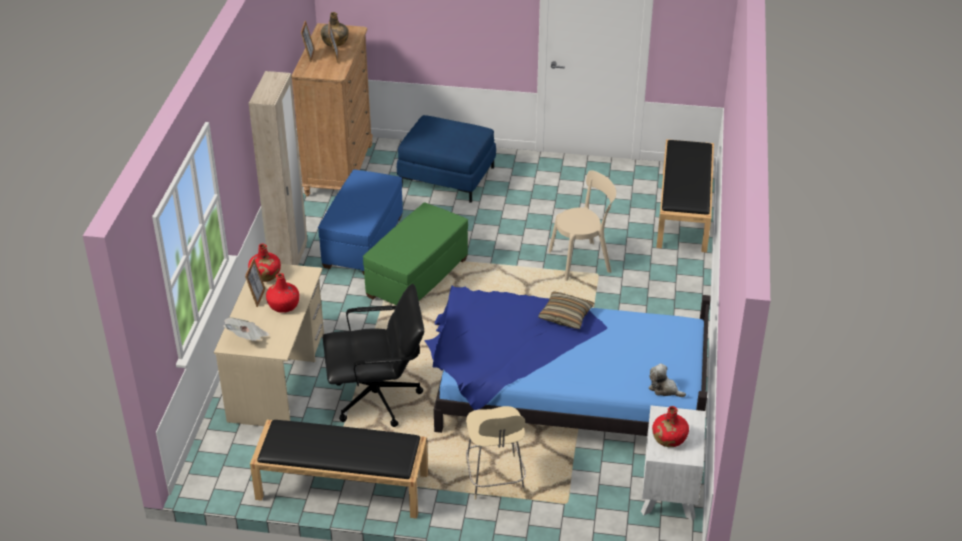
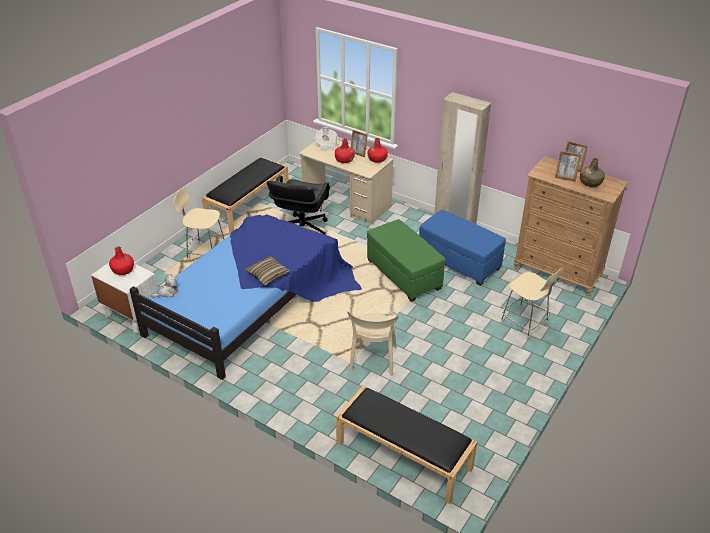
camera: 115 degrees right, 0 degrees up
blue ottoman [397,115,496,203] -> beige chair [500,268,564,340]

